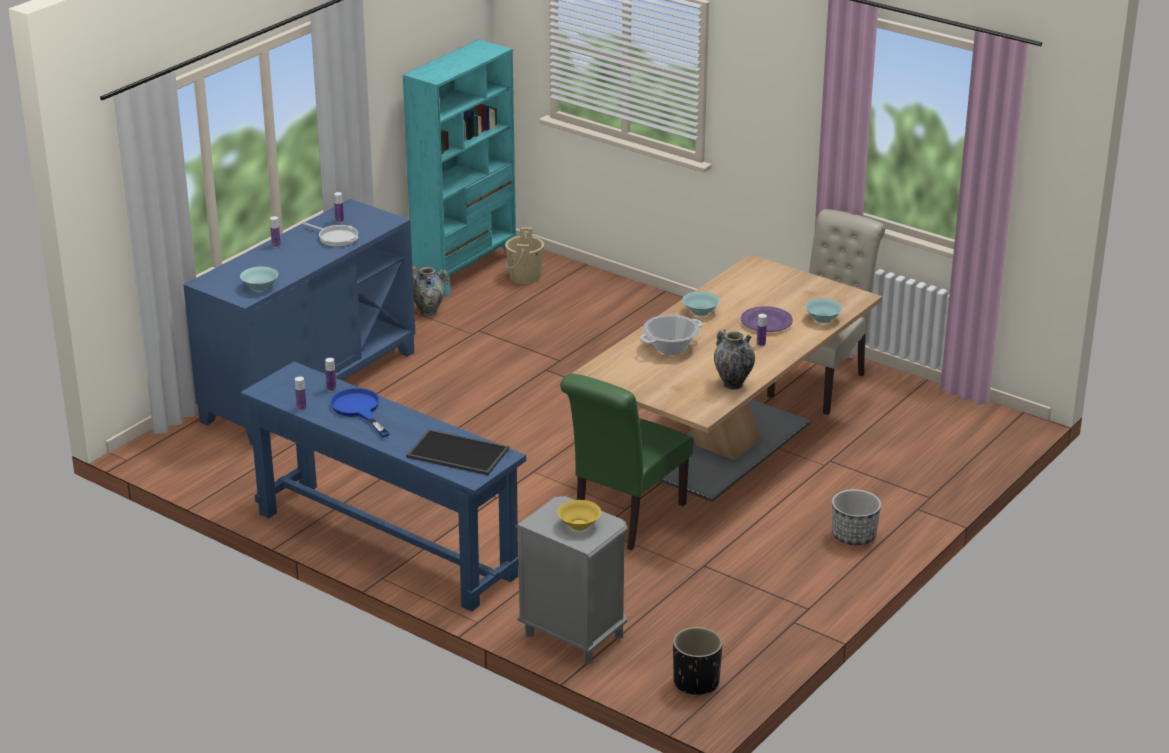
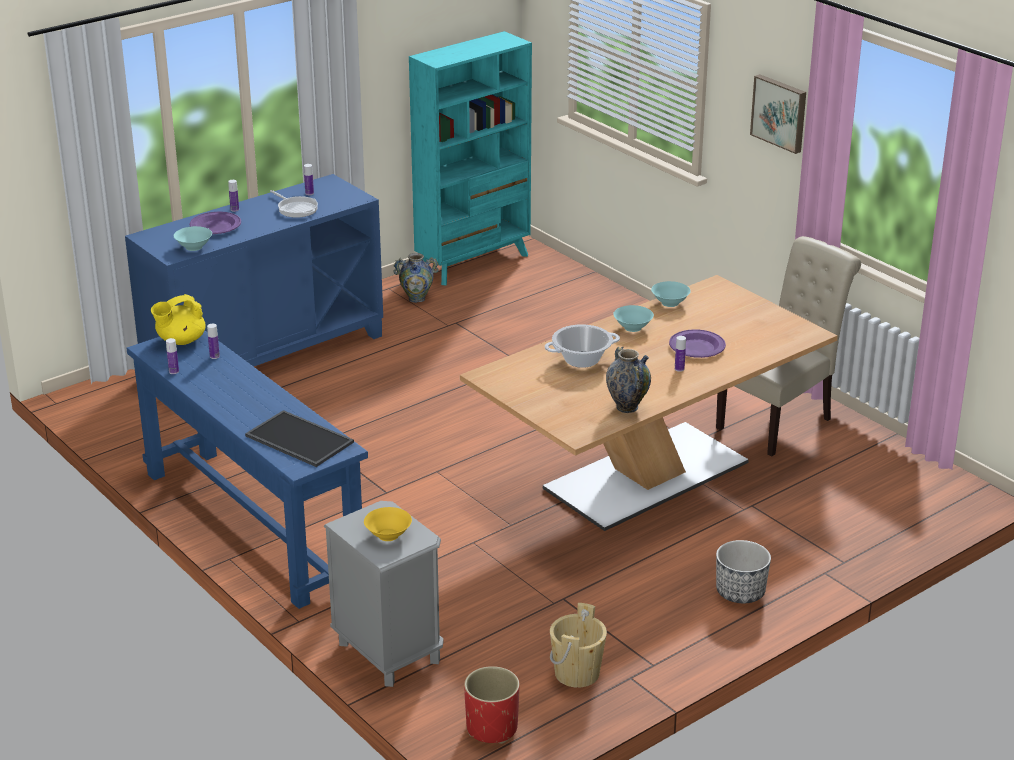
camera: 15 degrees right, 0 degrees up
blue frying pan [330,388,390,438] -> none
beige bucket [505,227,544,284] -> beige bucket moved to [550,603,607,688]
green chair [560,374,694,550] -> none
black planter [673,627,723,695] -> red planter [464,666,520,744]
turquoise bowl [805,298,843,323] -> turquoise bowl moved to [651,281,691,307]
none -> yellow teapot [151,294,206,345]
none -> purple plate [189,212,241,234]
none -> picture [750,74,806,154]

